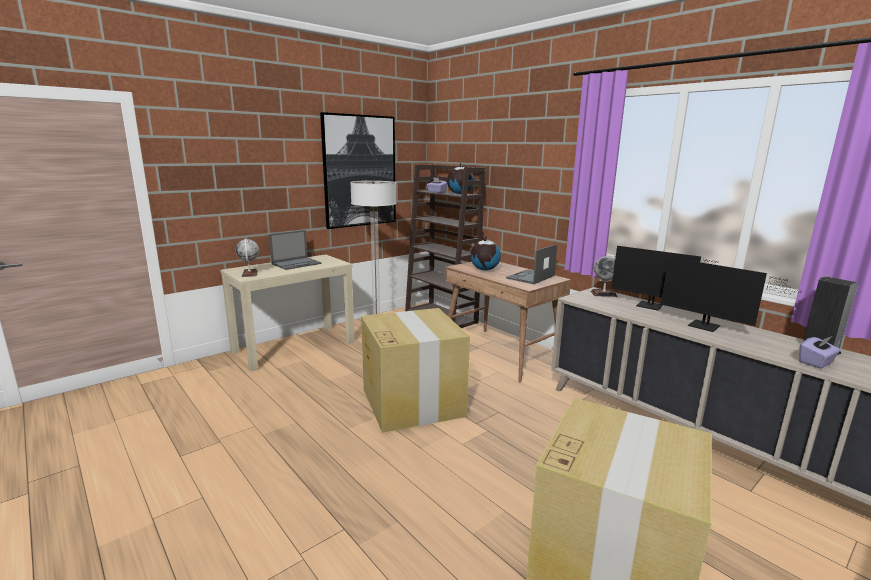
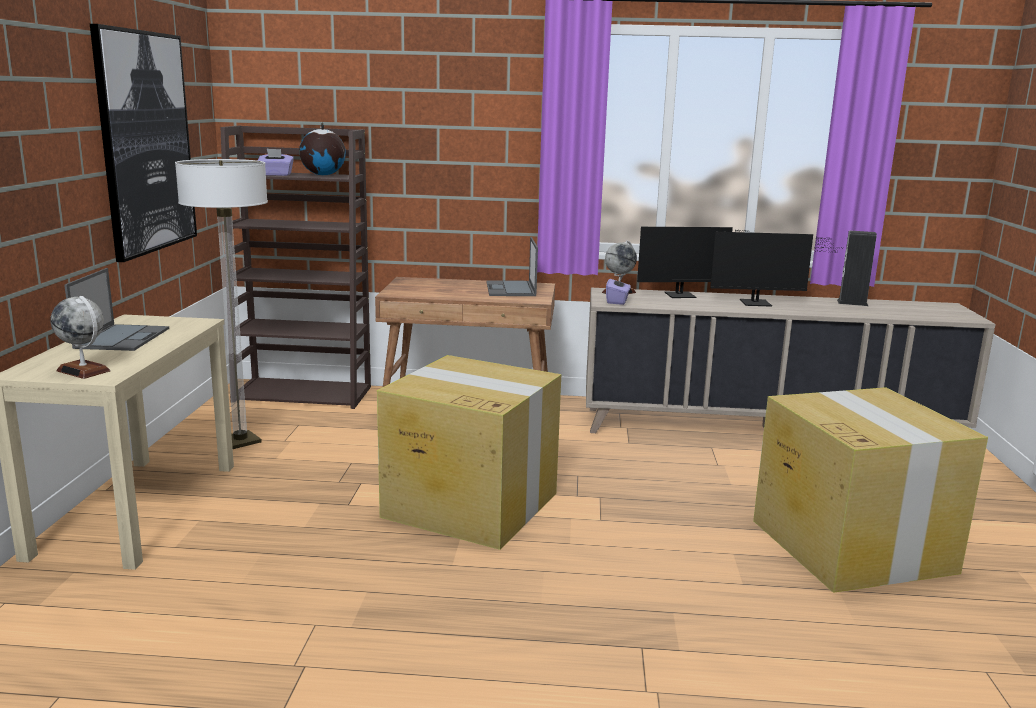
camera: 45 degrees left, 0 degrees up
globe [470,236,501,270] -> none
purple tissue box [799,336,841,369] -> purple tissue box moved to [606,276,631,305]

